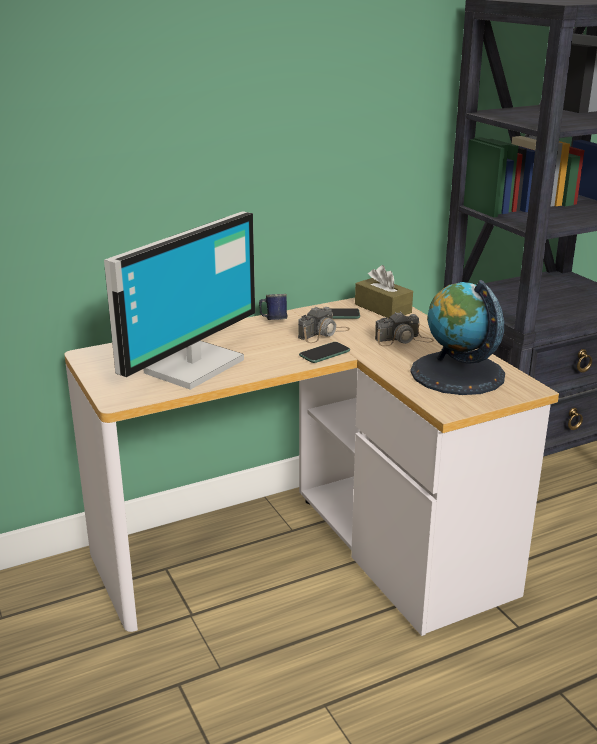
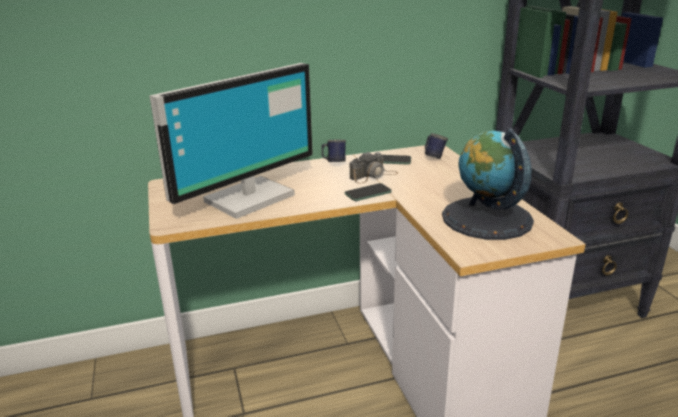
camera: 10 degrees right, 0 degrees up
brown tissue box [355,265,413,318] -> blue mug [425,133,448,159]
camera [375,312,434,346] -> none

